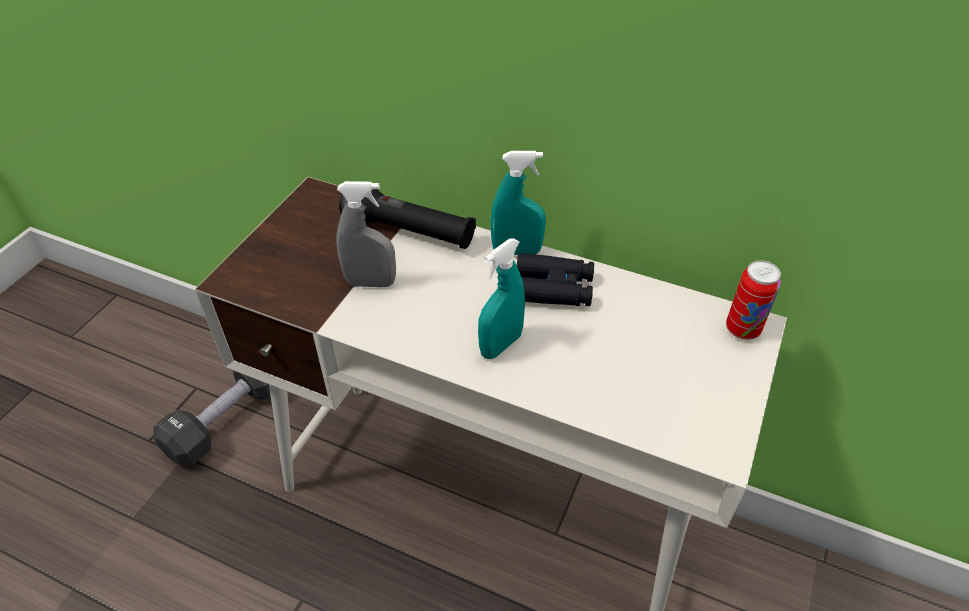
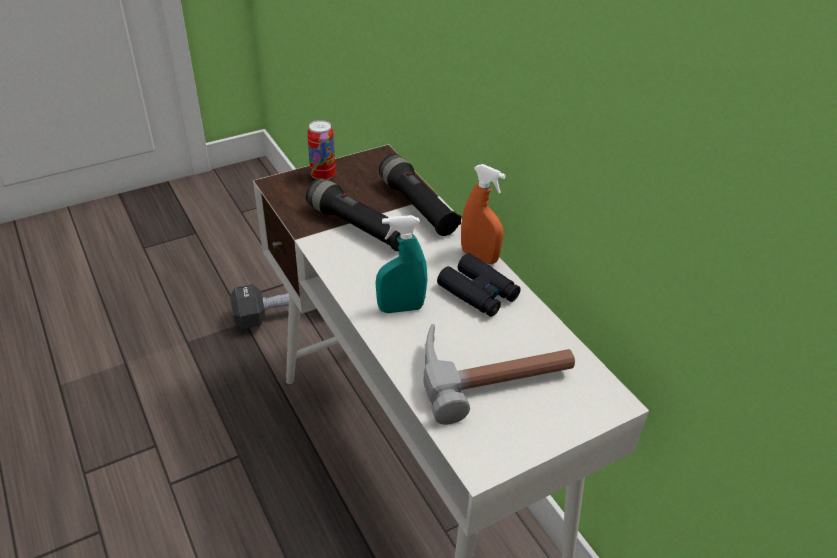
camera: 35 degrees right, 5 degrees down
grey spray bottle [336,181,396,287] -> black flashlight [306,178,413,252]
turquoise spray bottle [491,151,546,255] -> orange spray bottle [461,164,506,264]
can [726,260,781,340] -> can moved to [307,120,335,180]
none -> hammer [423,324,575,425]

